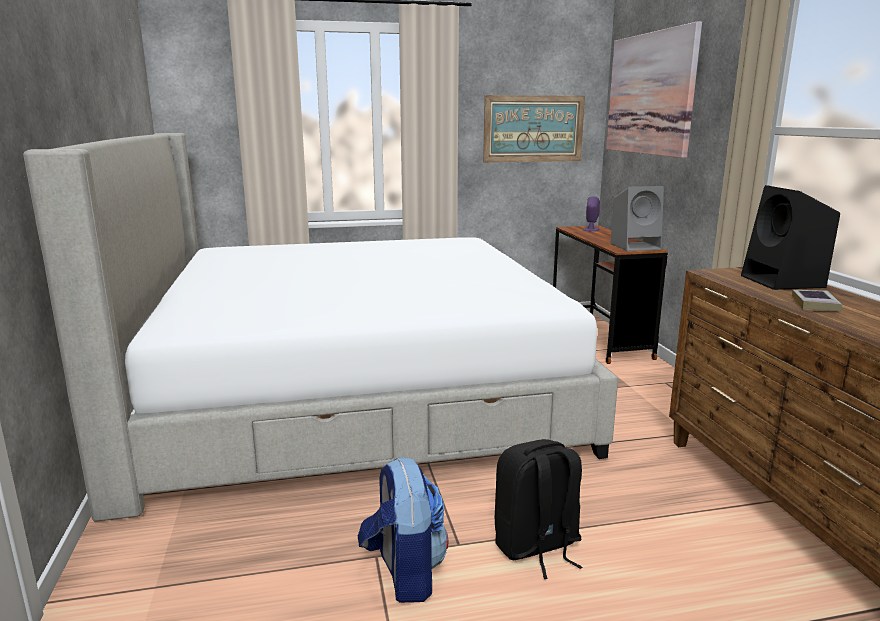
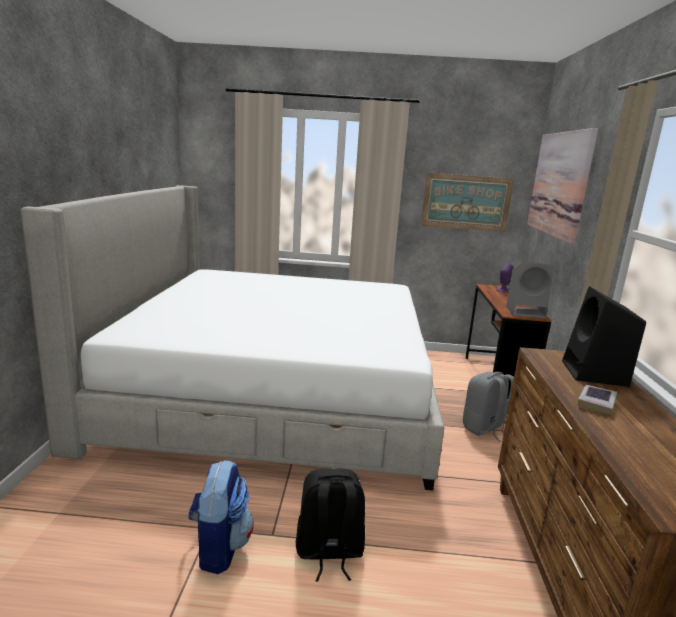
camera: 15 degrees right, 0 degrees up
none -> grey backpack [463,372,514,442]

